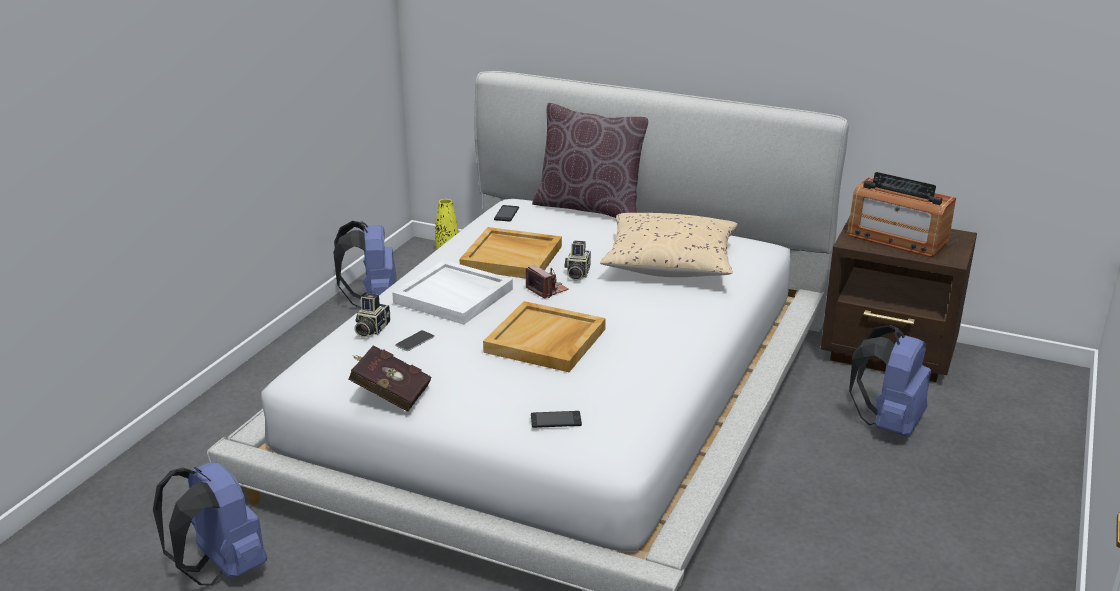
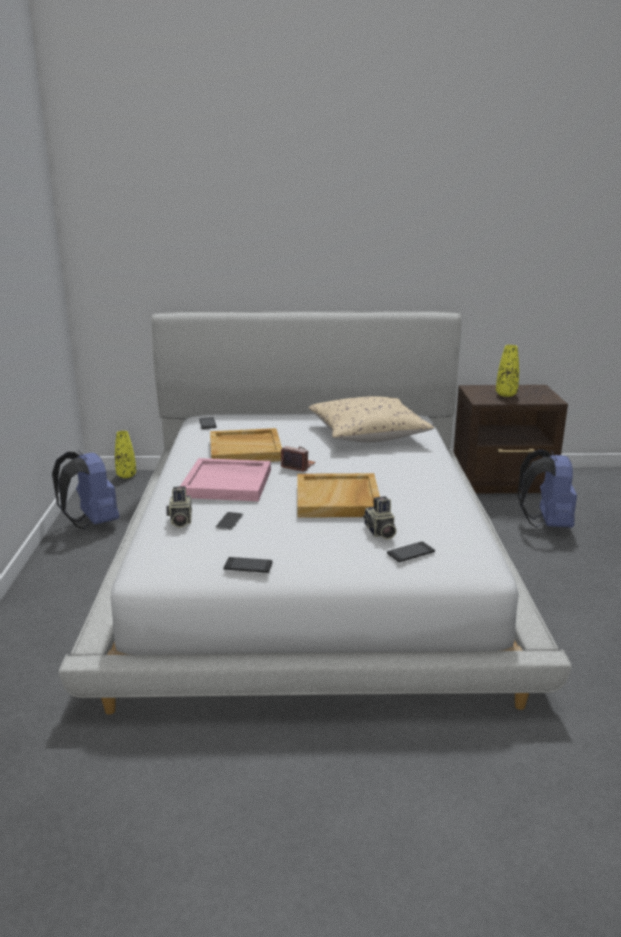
camera: 25 degrees left, 5 degrees down
blue backpack [153,462,267,586] -> none
red book [348,345,431,412] -> phone [224,557,273,573]
white tray [392,260,513,325] -> pink tray [180,458,271,501]
brown pillow [532,103,648,218] -> none
camera [565,240,591,280] -> camera moved to [363,496,396,539]
radio [847,172,956,258] -> yellow vase [496,345,519,397]

